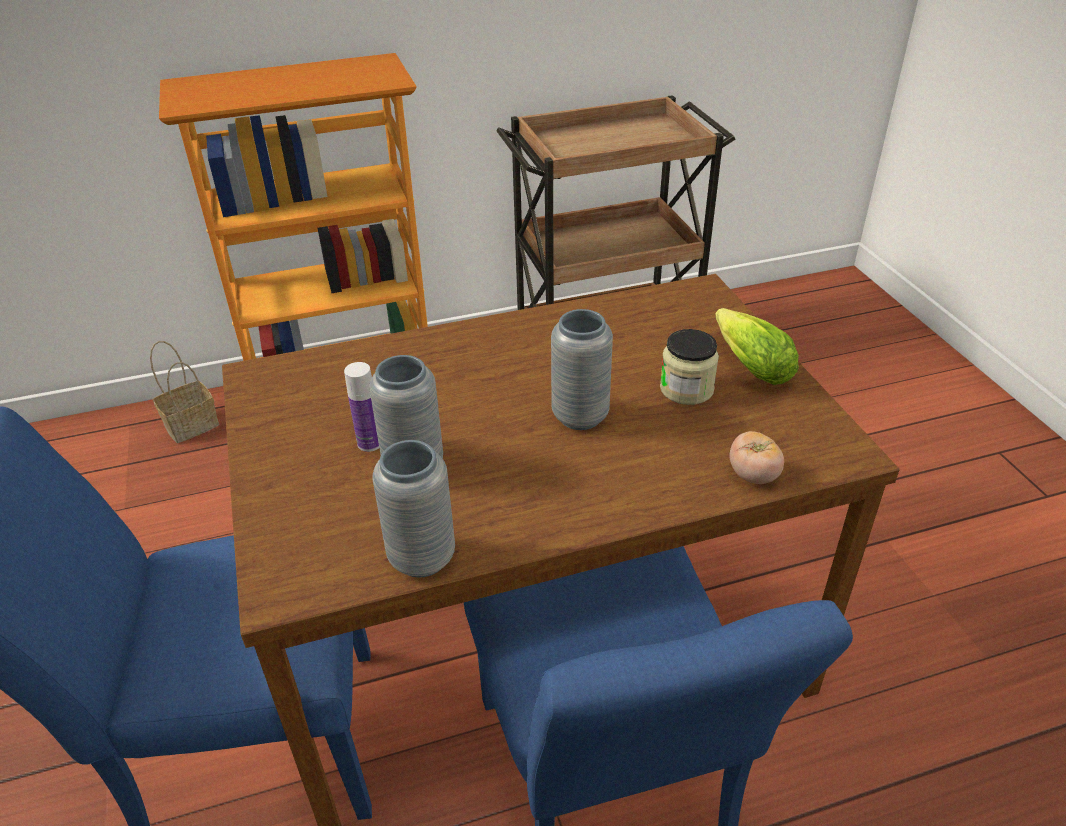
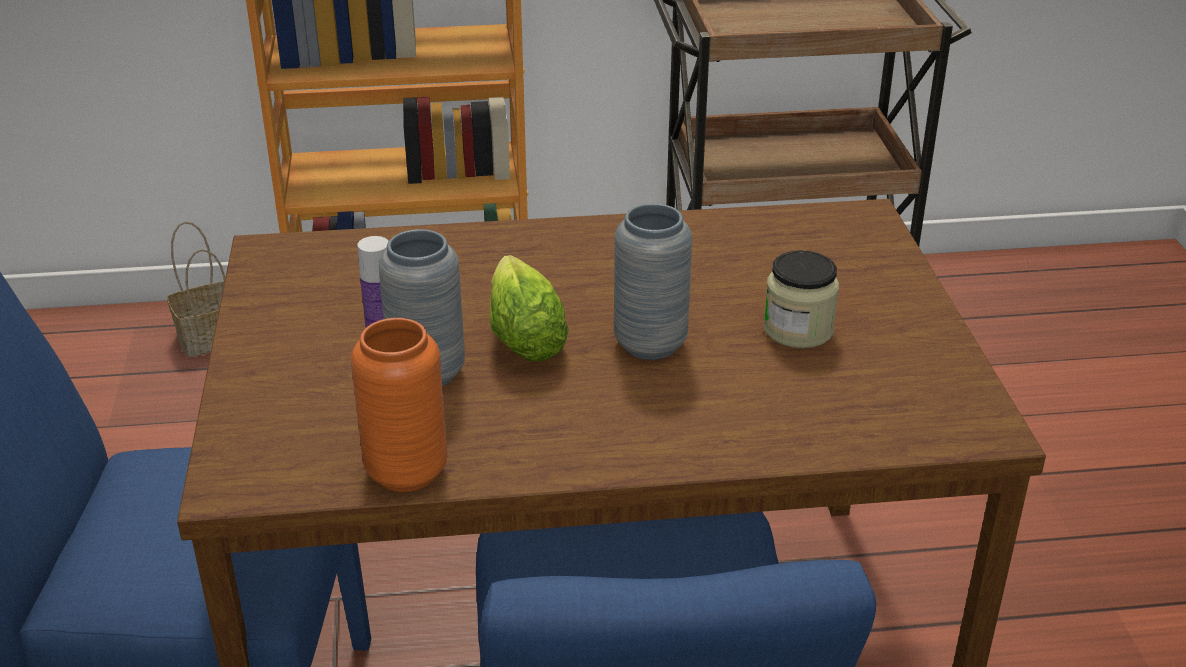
camera: 10 degrees right, 5 degrees down
grey vase [373,440,455,577] -> orange vase [351,318,448,492]
lettuce [715,308,799,385] -> lettuce moved to [490,255,569,361]
tomato [730,431,784,484] -> none

